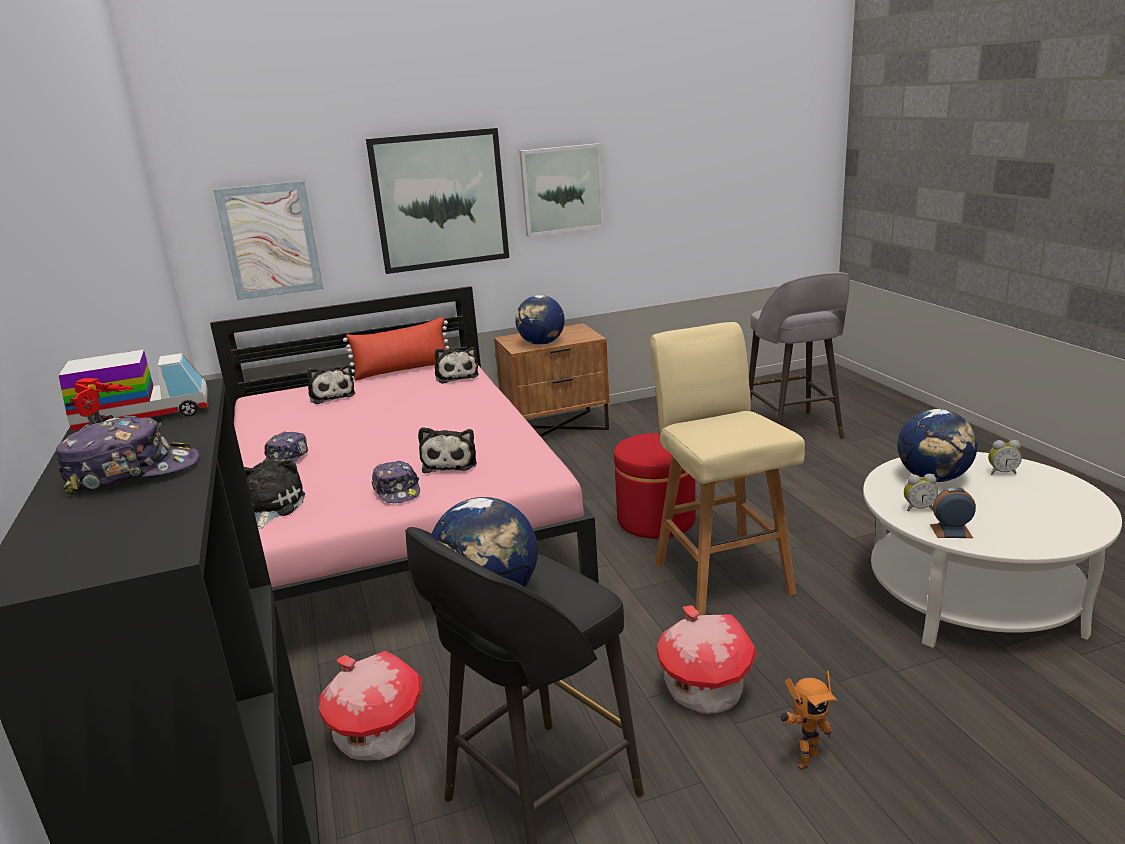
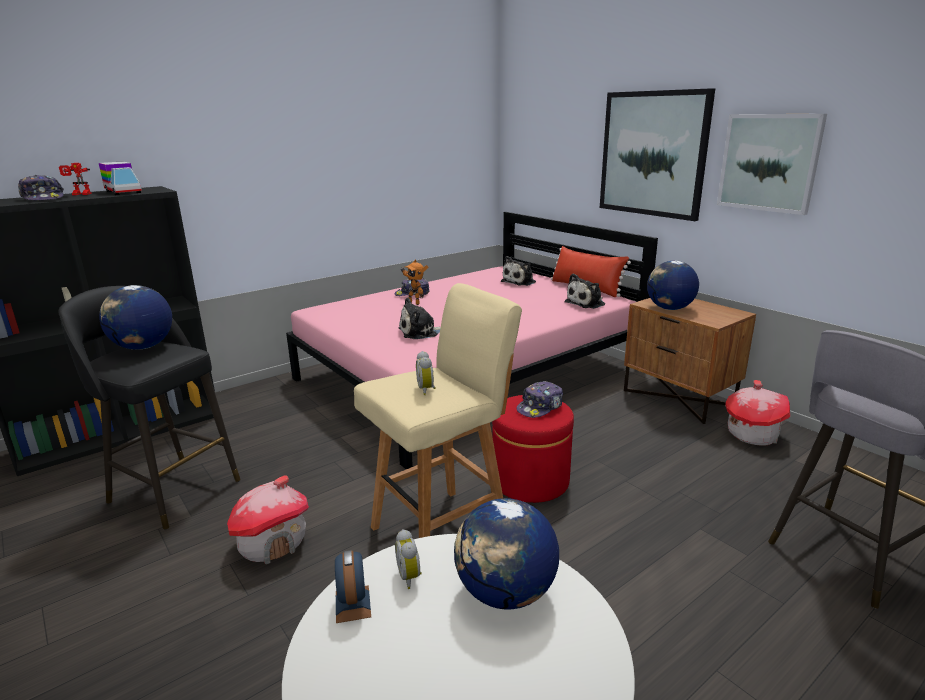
camera: 70 degrees right, 0 degrees up
picture [213,181,323,300] -> none
plush toy [244,458,305,529] -> none
toy house [319,651,422,761] -> toy house moved to [725,380,790,446]
cap [372,461,420,503] -> cap moved to [516,381,563,418]
toy robot [780,671,838,770] -> toy robot moved to [401,259,428,305]
alarm clock [988,440,1022,474] -> alarm clock moved to [416,351,436,395]

